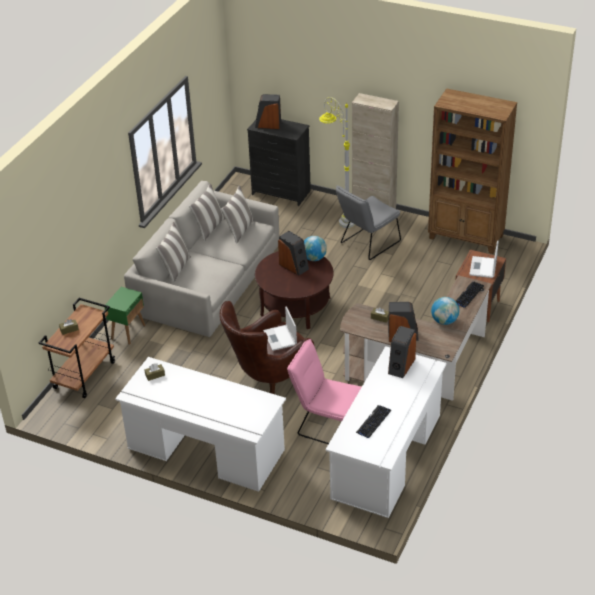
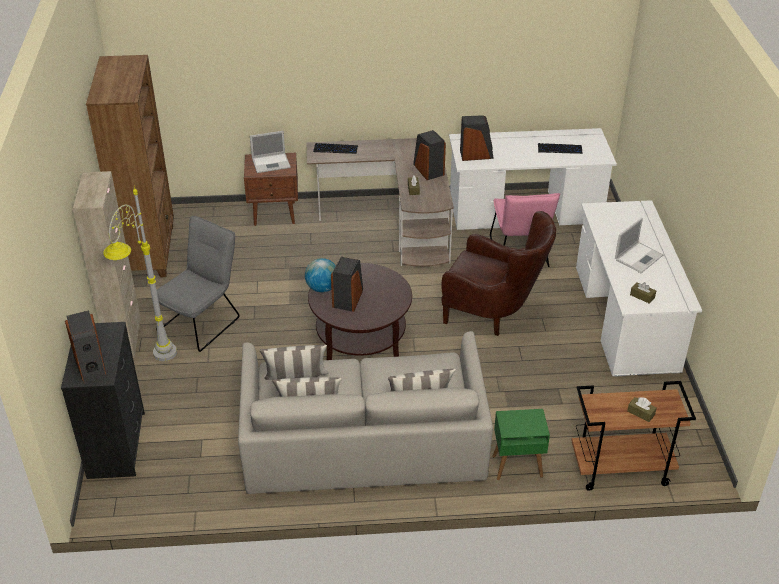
camera: 120 degrees left, 0 degrees up
laptop [263,307,297,351] -> laptop moved to [615,218,663,273]
grey chair [336,185,401,260] -> grey chair turned 75 degrees counterclockwise [157,216,240,352]
globe [431,297,459,325] -> none

